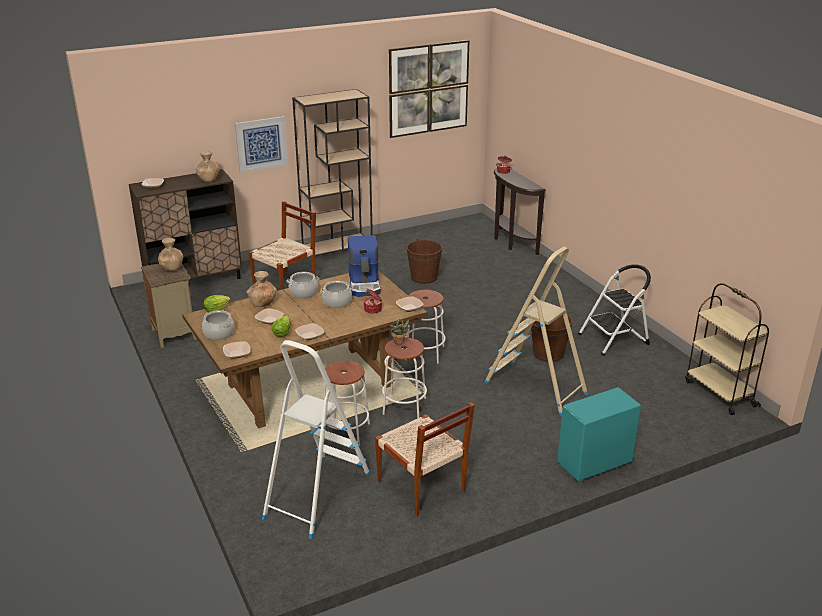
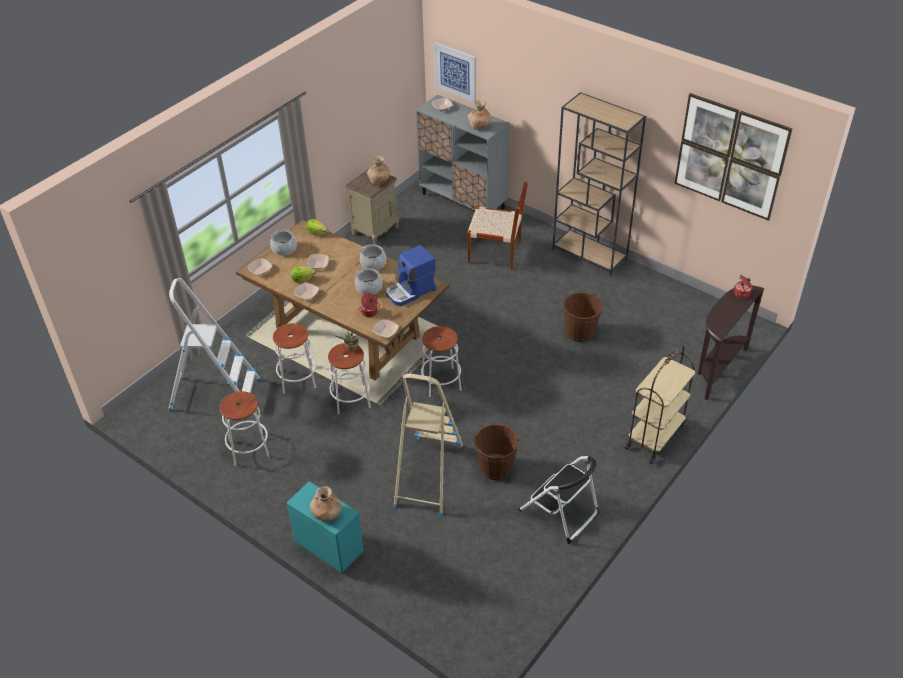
camera: 65 degrees right, 15 degrees up
brown cabinet [129,169,242,279] -> grey cabinet [416,95,510,210]
picture [235,116,288,173] -> picture moved to [434,42,476,103]
brown vase [247,271,277,307] -> brown vase moved to [310,487,342,521]
chair [375,402,475,516] -> white stool [220,391,270,466]
beige cart [685,283,769,415] -> beige cart moved to [625,345,695,464]

